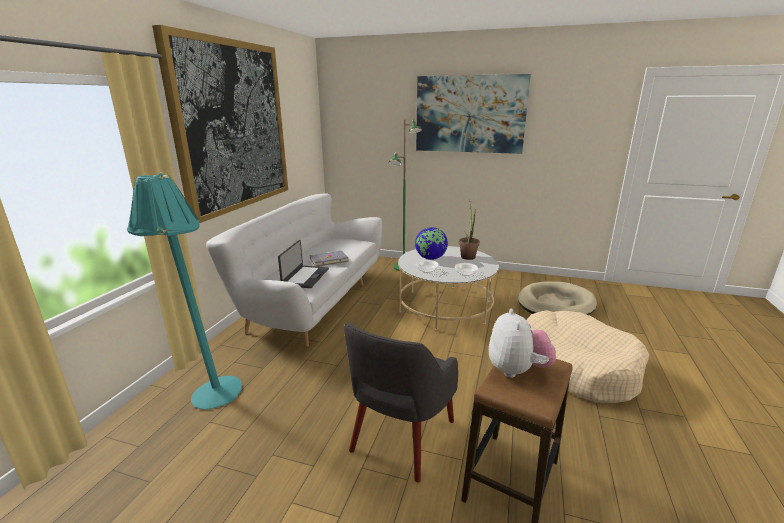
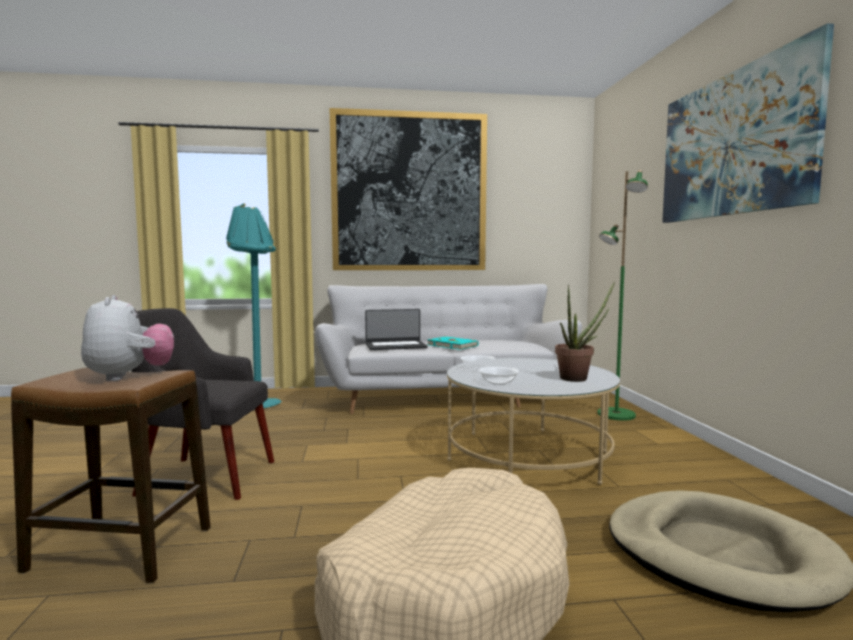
camera: 65 degrees right, 15 degrees down
grey book [310,251,349,267] -> turquoise book [427,336,478,350]
globe [415,227,448,260] -> none
plush toy [489,308,556,378] -> plush toy turned 90 degrees counterclockwise [81,295,174,381]

